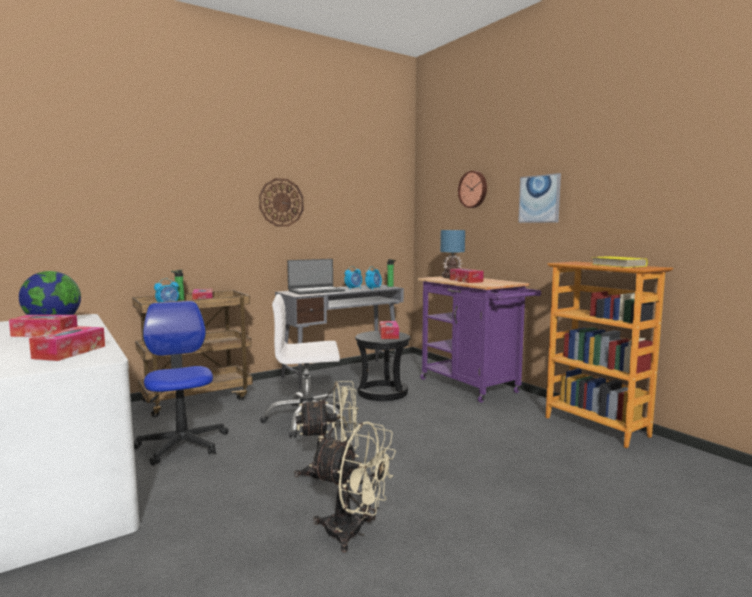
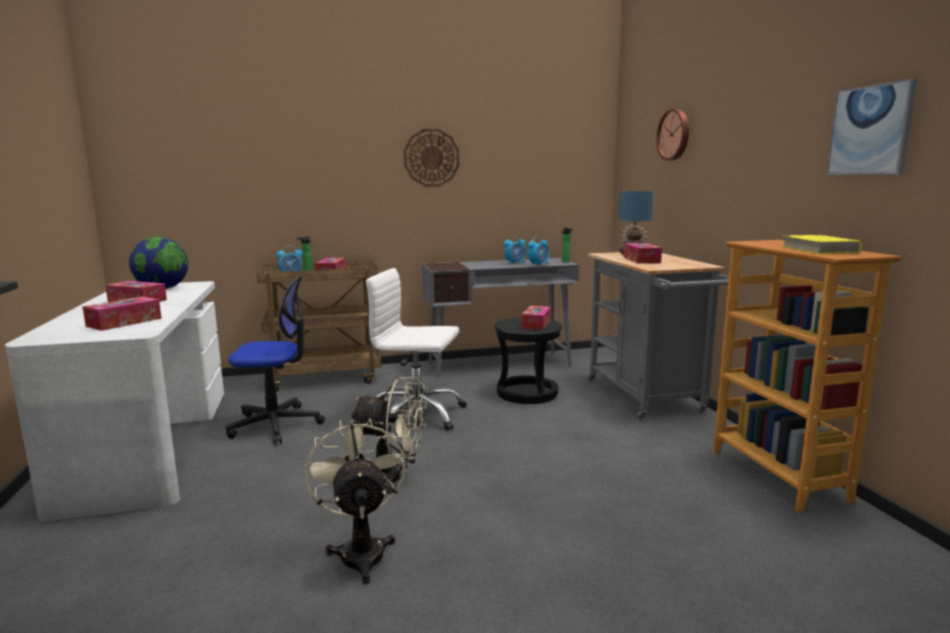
camera: 20 degrees right, 5 degrees up
office chair [134,301,229,466] -> office chair turned 90 degrees clockwise [225,275,325,445]
laptop [287,259,345,295] -> none
beige fan [309,421,396,552] -> beige fan turned 150 degrees counterclockwise [305,418,406,584]
purple cart [418,276,541,403] -> grey cart [587,252,729,421]
picture [518,173,561,223] -> picture moved to [826,78,917,175]

